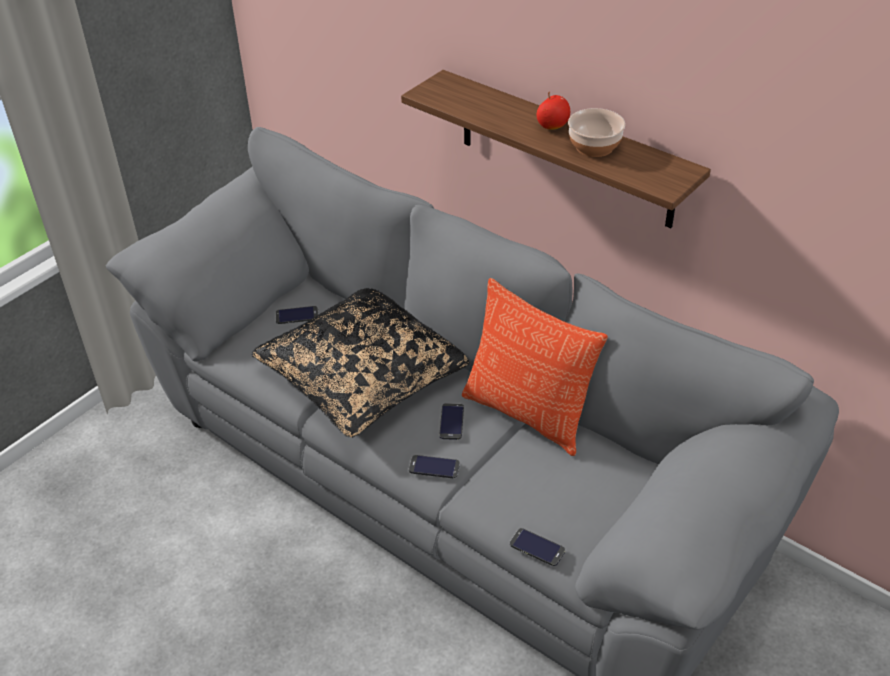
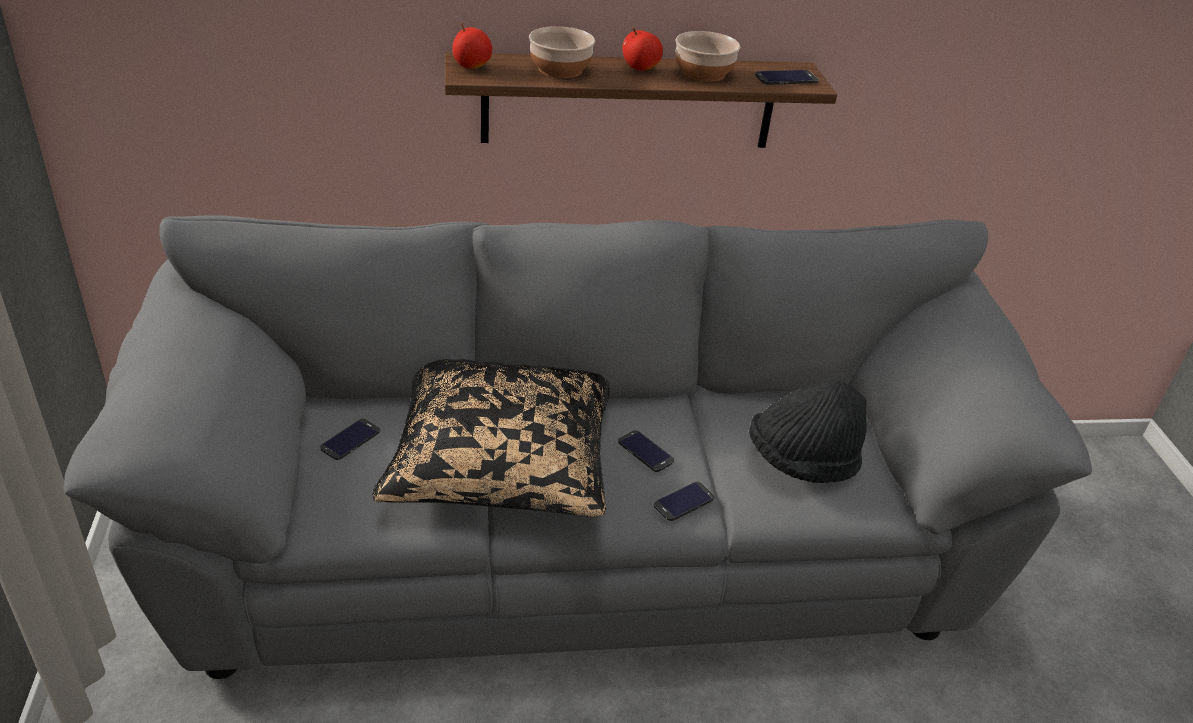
camera: 50 degrees left, 5 degrees down
orange pillow [462,278,608,456] -> none
phone [510,528,565,566] -> phone moved to [755,70,818,85]
none -> apple [453,23,492,69]
none -> bowl [529,26,595,78]
none -> black hat [749,380,867,483]

